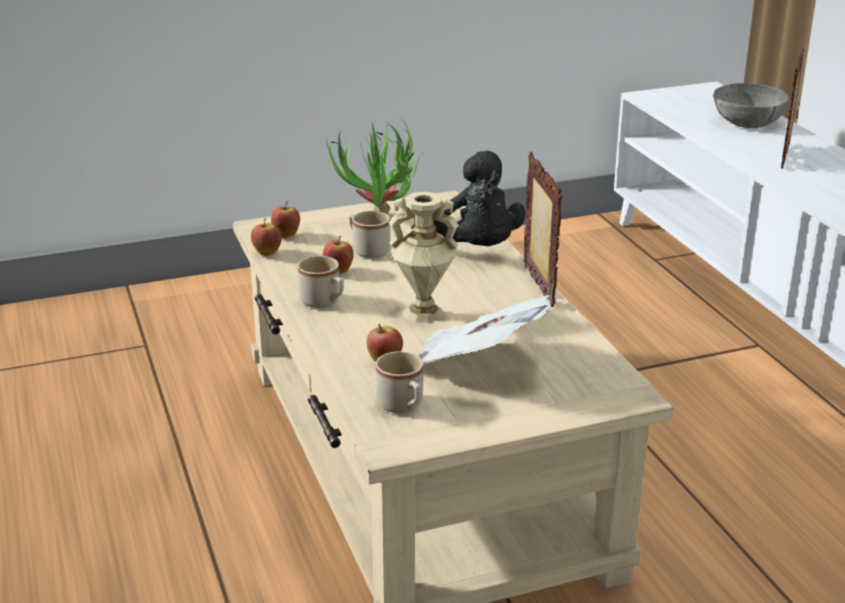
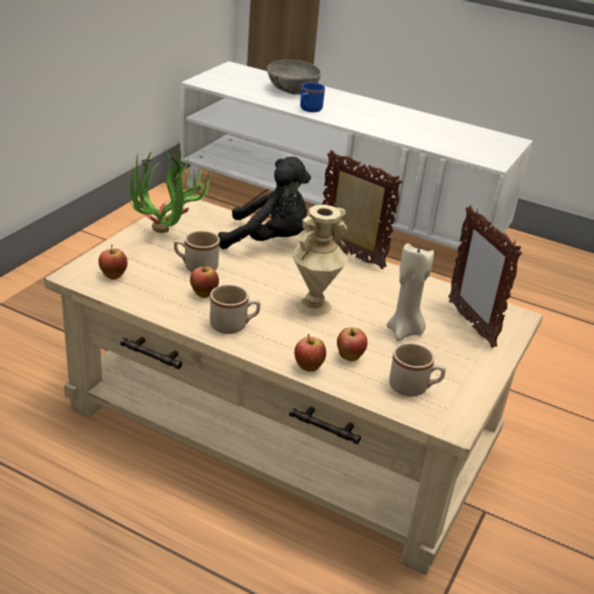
camera: 45 degrees left, 5 degrees up
apple [251,218,282,257] -> apple moved to [294,334,326,372]
newspaper [419,295,550,364] -> beige candle [387,243,434,341]
picture frame [781,48,805,169] -> picture frame moved to [448,206,522,348]
none -> blue mug [300,83,325,112]

